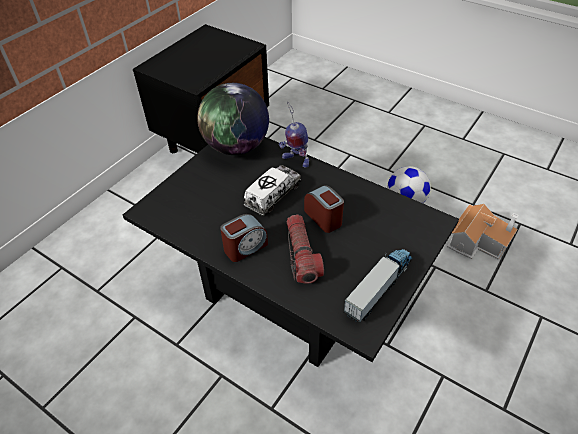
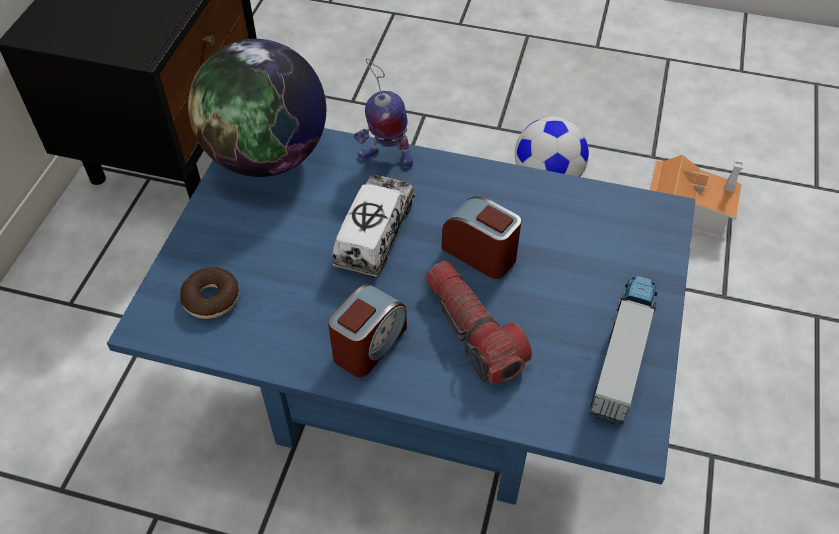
camera: 20 degrees left, 5 degrees up
black coffee table [123,137,459,367] -> blue coffee table [107,128,695,505]
none -> donut [180,267,239,319]

